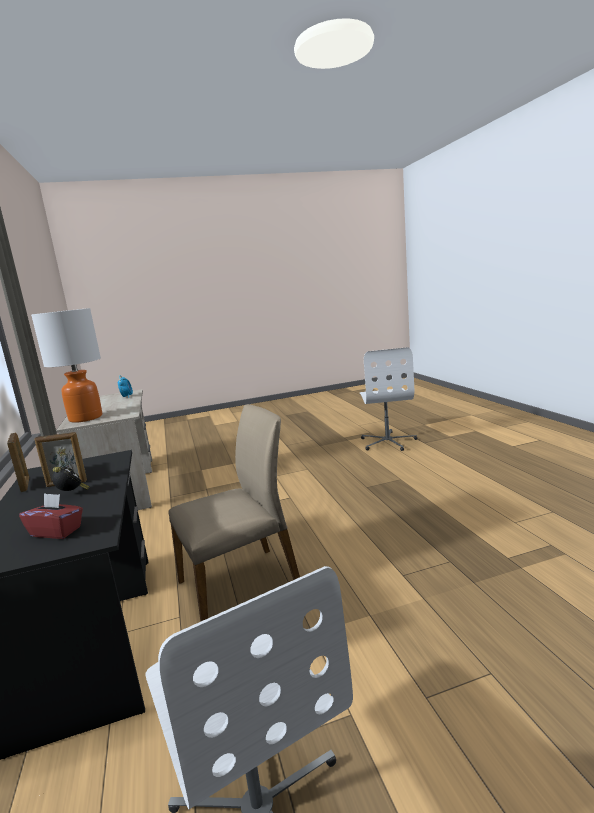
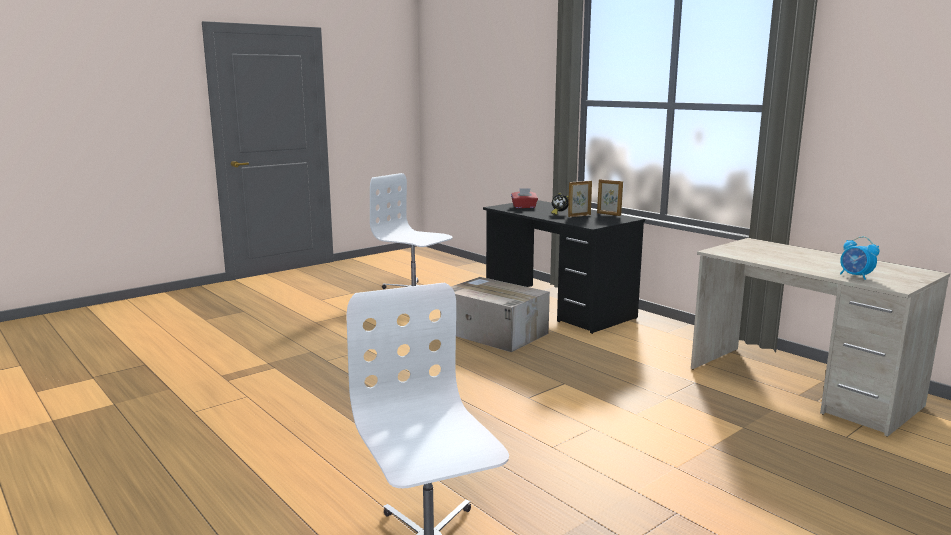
camera: 155 degrees right, 0 degrees up
table lamp [31,308,102,423] -> none
beige chair [168,404,300,622] -> cardboard box [440,277,550,352]

